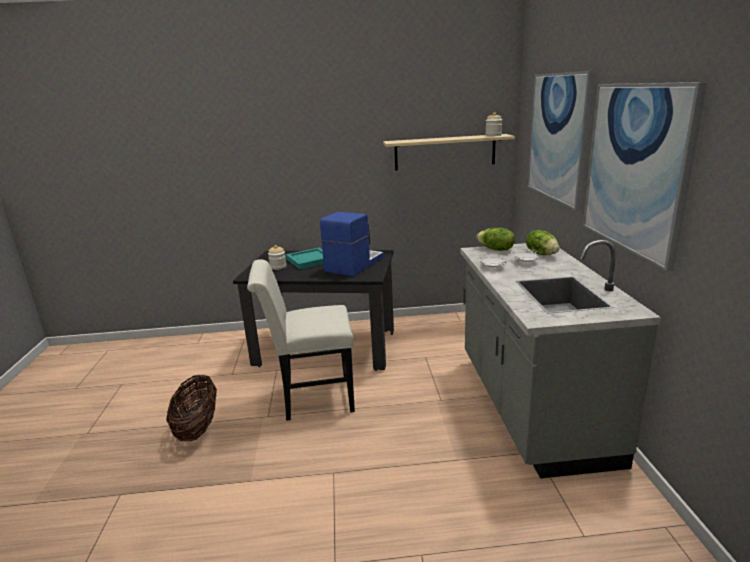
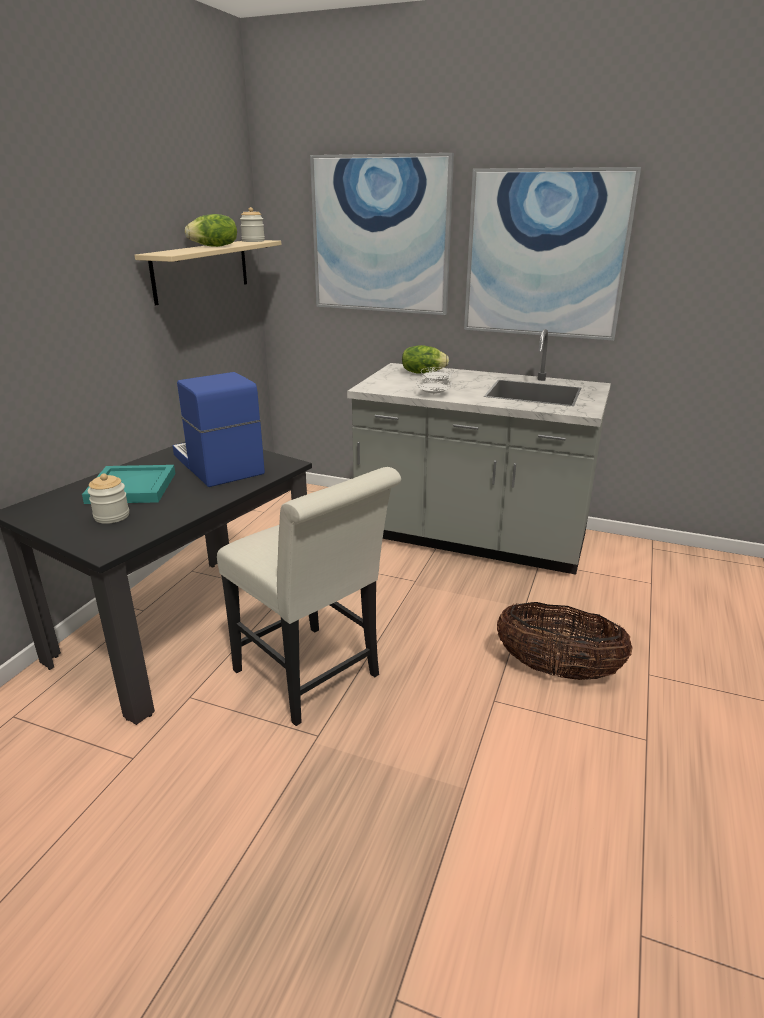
camera: 65 degrees left, 5 degrees up
basket [166,374,217,441] -> basket moved to [497,602,633,680]
white chair [247,259,355,421] -> white chair turned 60 degrees counterclockwise [217,467,401,726]
lettuce [476,228,515,251] -> lettuce moved to [185,214,237,247]

